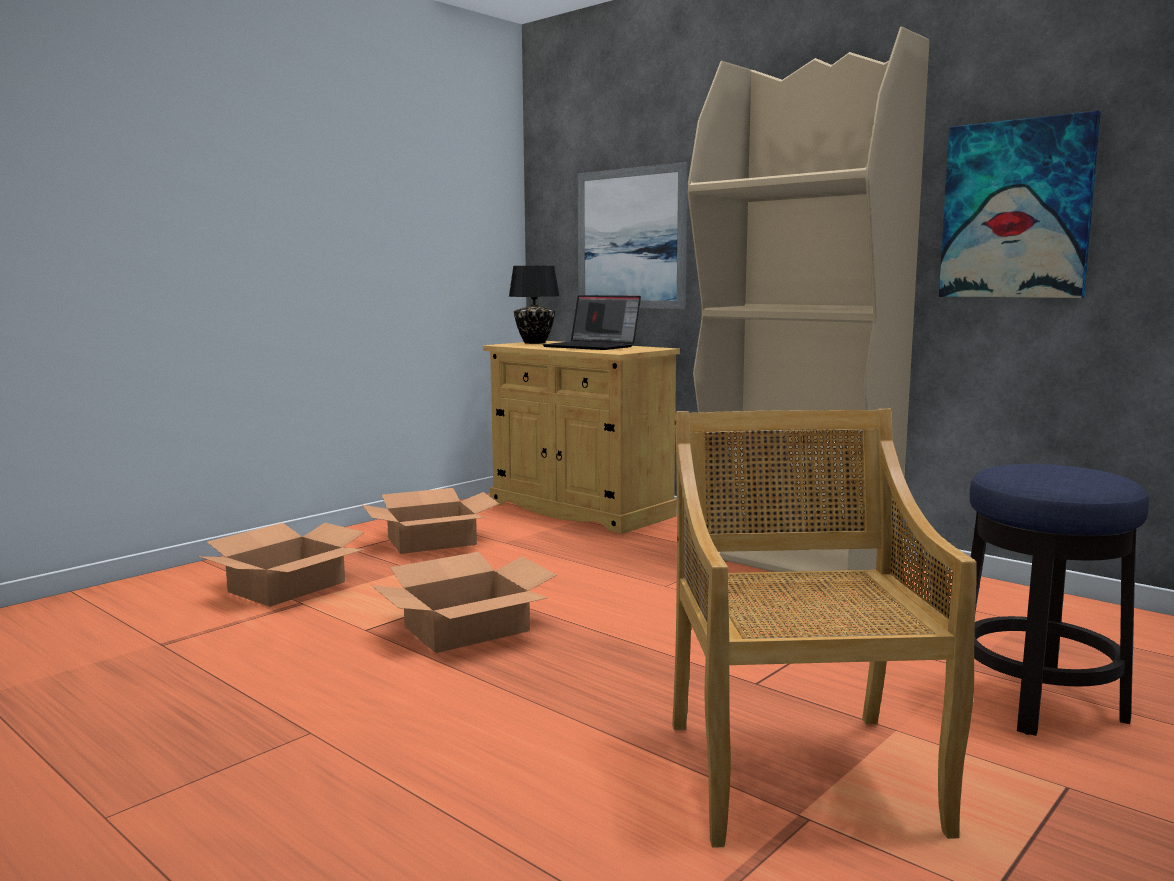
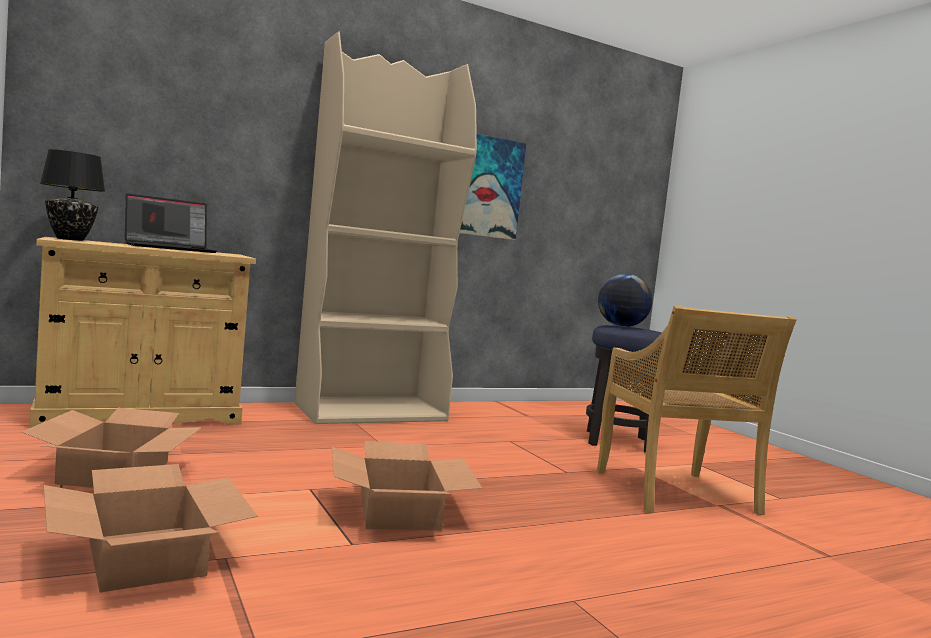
camera: 70 degrees left, 5 degrees down
picture [578,162,688,309] -> none
beige chair [672,409,977,848] -> beige chair turned 120 degrees counterclockwise [596,305,797,515]
none -> globe [598,274,653,327]

